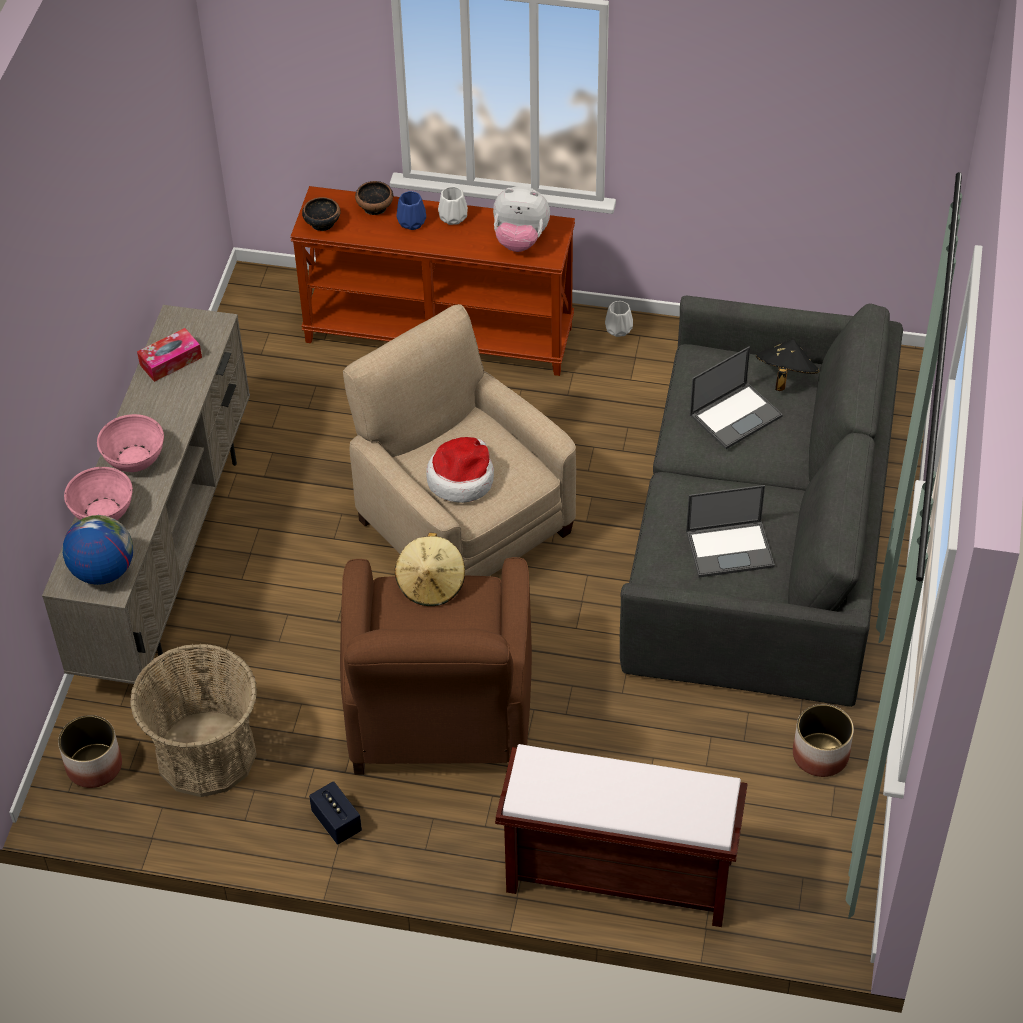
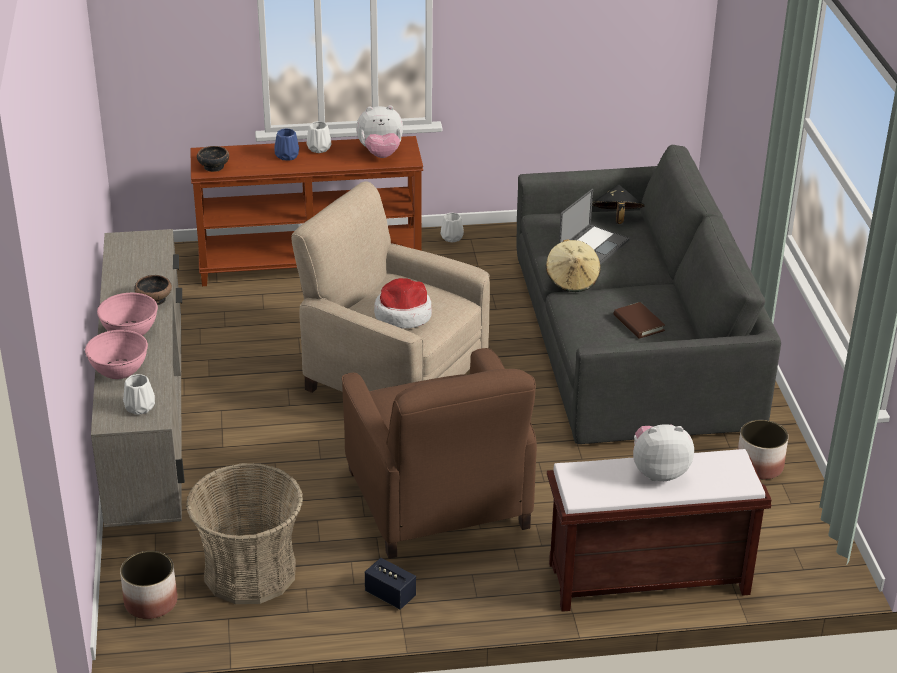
camera: 20 degrees left, 15 degrees down
globe [63,515,133,585] -> white vase [123,374,155,415]
tissue box [137,328,202,382] -> none
bowl [355,181,393,215] -> bowl moved to [134,275,172,305]
beige hat [395,533,465,606] -> beige hat moved to [546,239,601,292]
laptop [686,485,775,577] -> brown book [614,302,665,339]
none -> plush toy [633,424,694,481]

